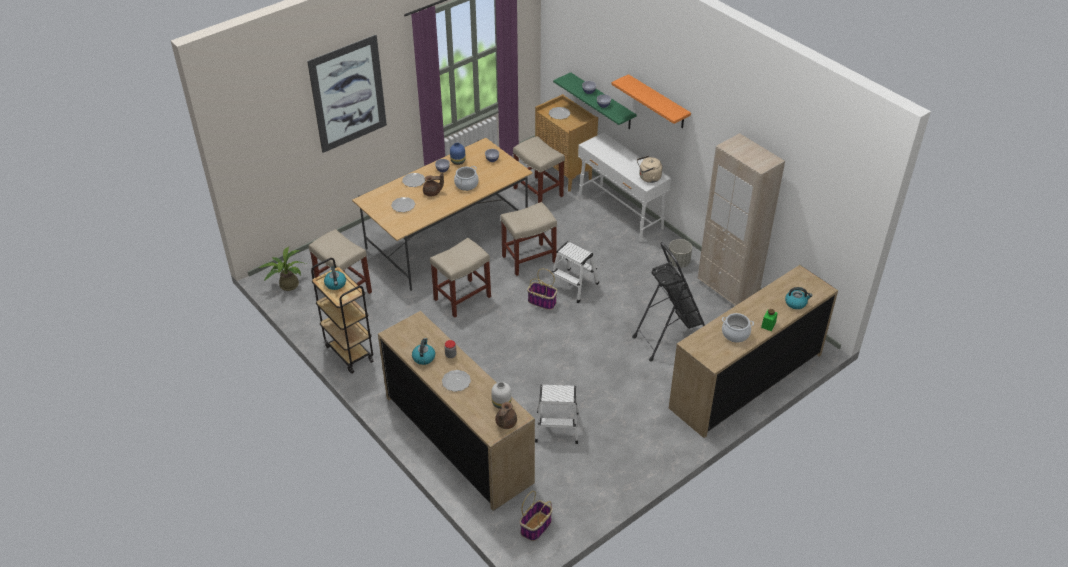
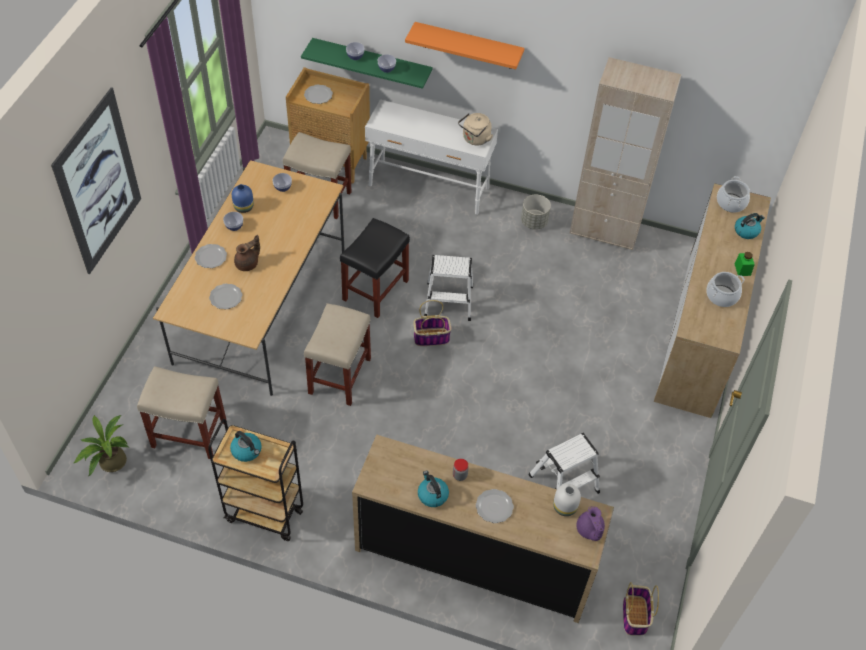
camera: 35 degrees left, 10 degrees up
cooking pot [454,166,479,191] -> cooking pot moved to [717,176,750,213]
brown teapot [495,402,517,429] -> purple teapot [576,506,605,541]
beige stool [500,202,557,276] -> black stool [340,218,410,318]
step ladder [632,242,705,361] -> none

